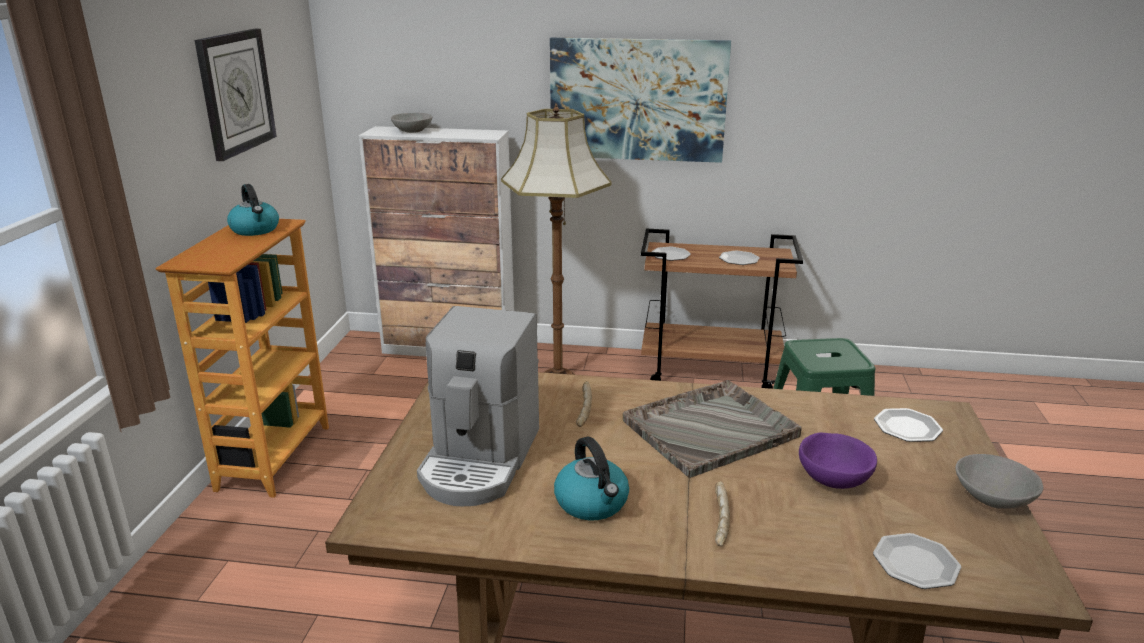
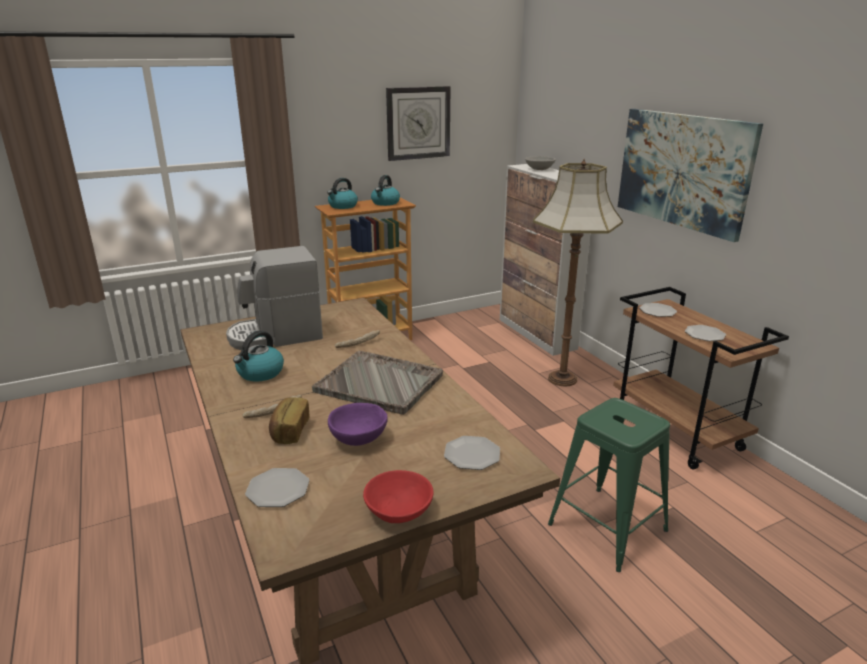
camera: 55 degrees right, 0 degrees up
grey bowl [955,454,1044,509] -> red bowl [363,470,434,523]
none -> bread [269,397,310,444]
none -> kettle [327,178,358,209]

